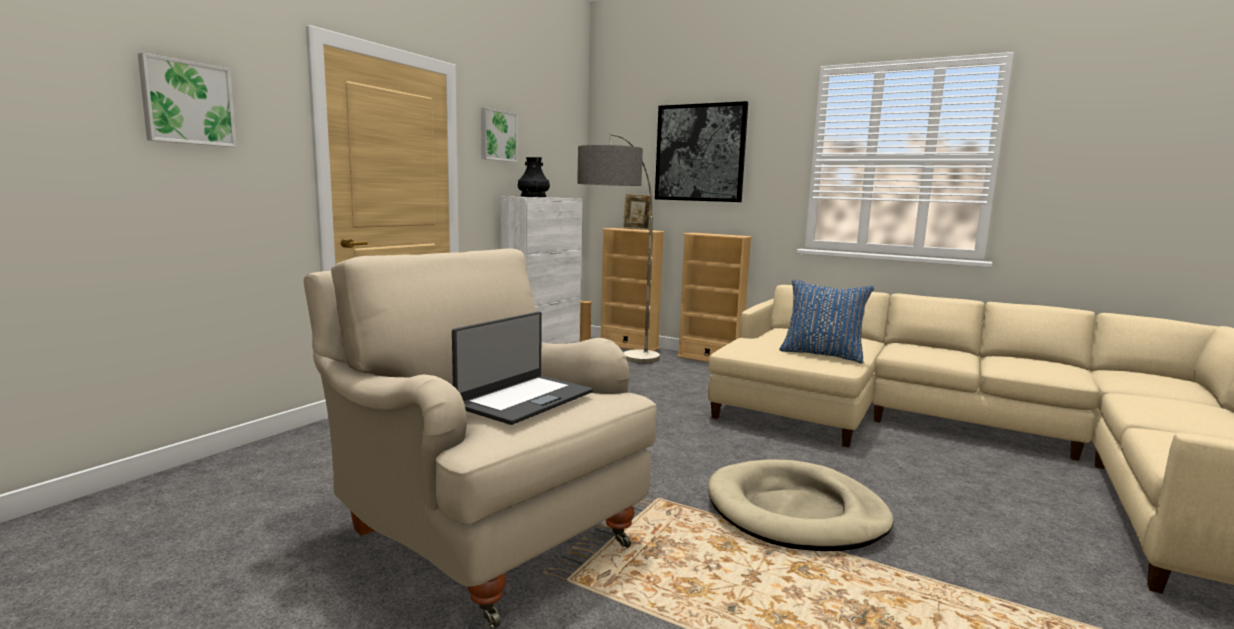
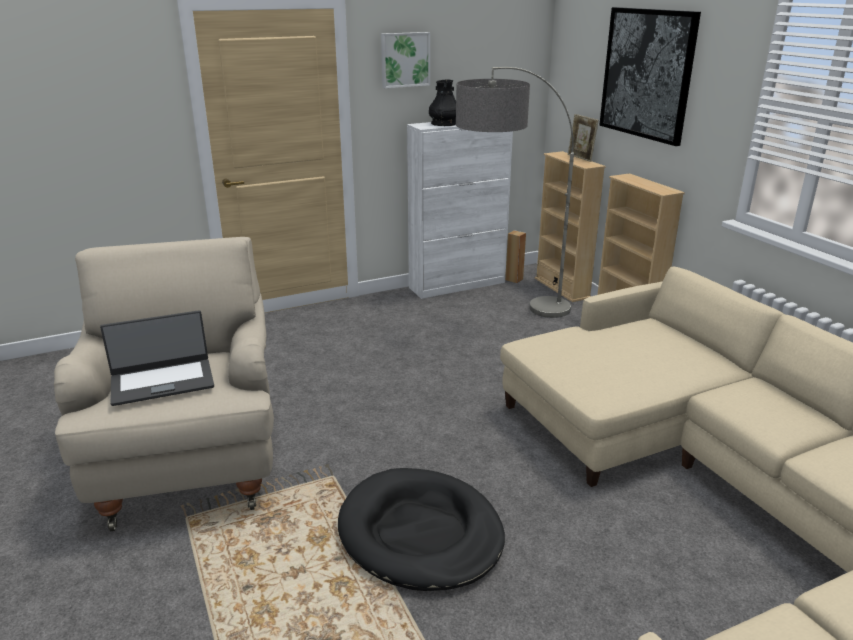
camera: 35 degrees right, 15 degrees up
picture [138,53,237,147] -> none
beige dog bed [708,460,894,551] -> black dog bed [338,468,505,591]
blue pillow [779,280,874,364] -> none

